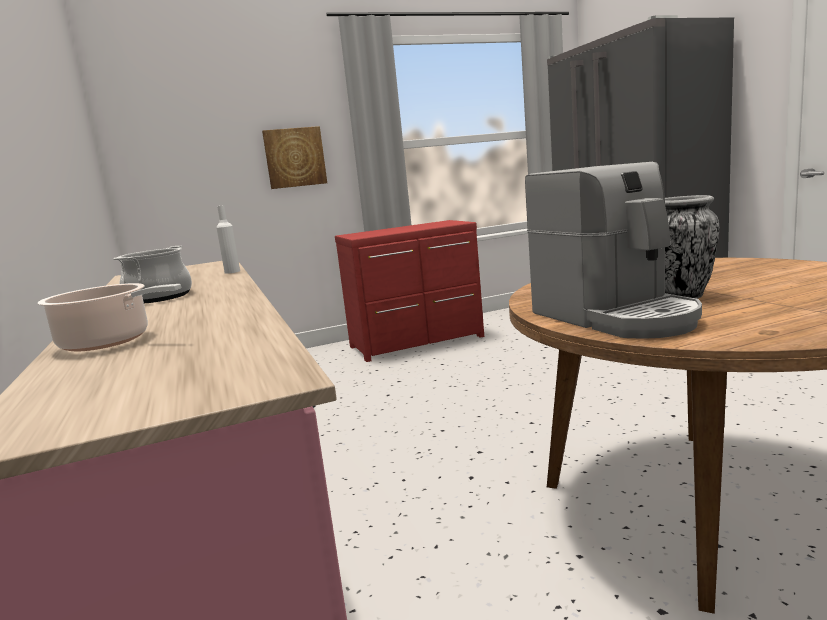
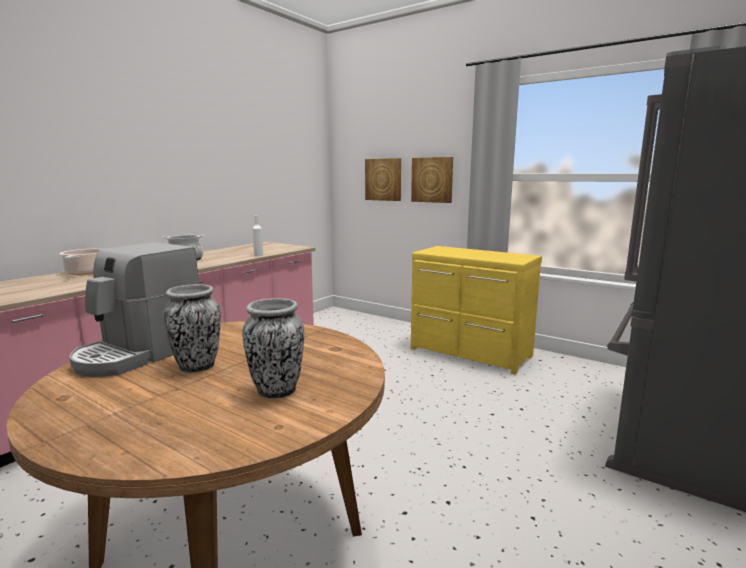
camera: 55 degrees right, 0 degrees up
red dresser [335,220,484,362] -> yellow dresser [411,246,542,375]
none -> vase [242,298,304,399]
none -> picture [365,158,401,201]

